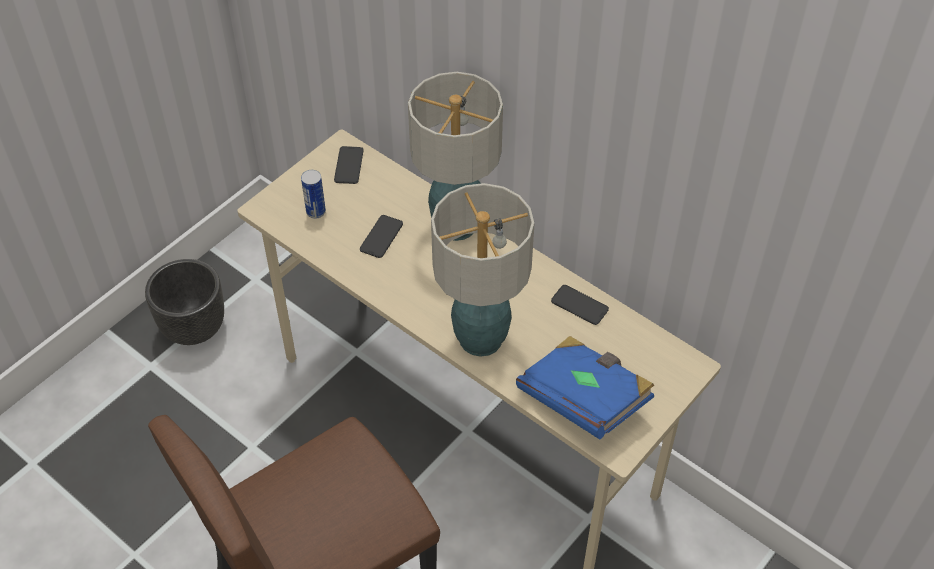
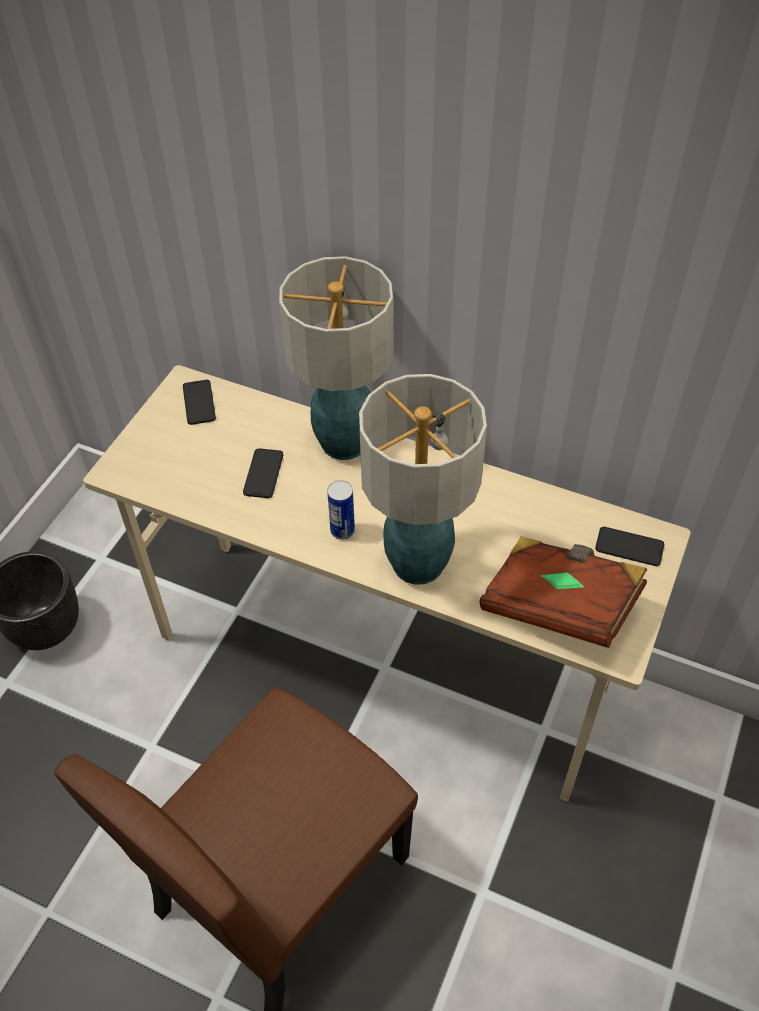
camera: 15 degrees left, 0 degrees up
can [301,170,326,219] -> can moved to [327,481,355,540]
blue book [516,336,654,439] -> brown book [480,536,647,648]
phone [551,285,609,325] -> phone moved to [595,527,665,566]

